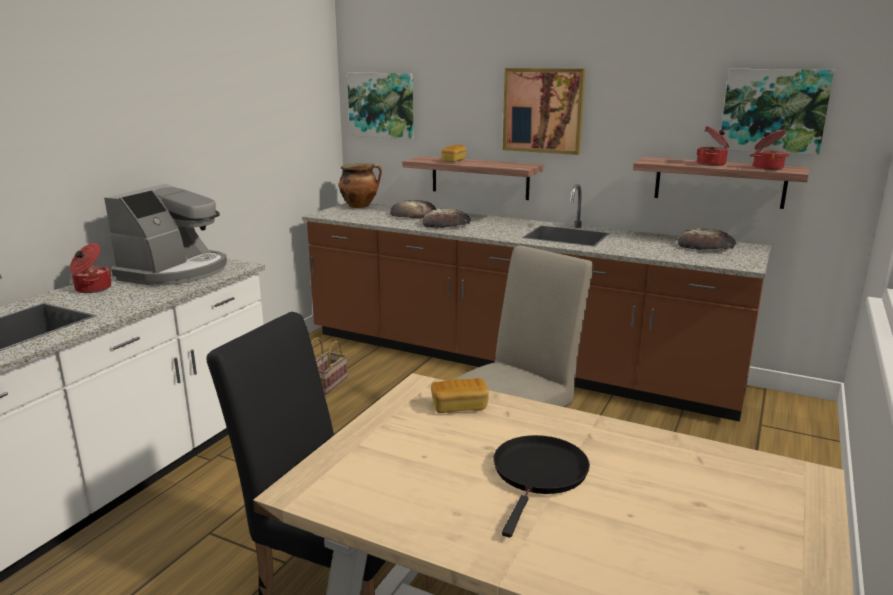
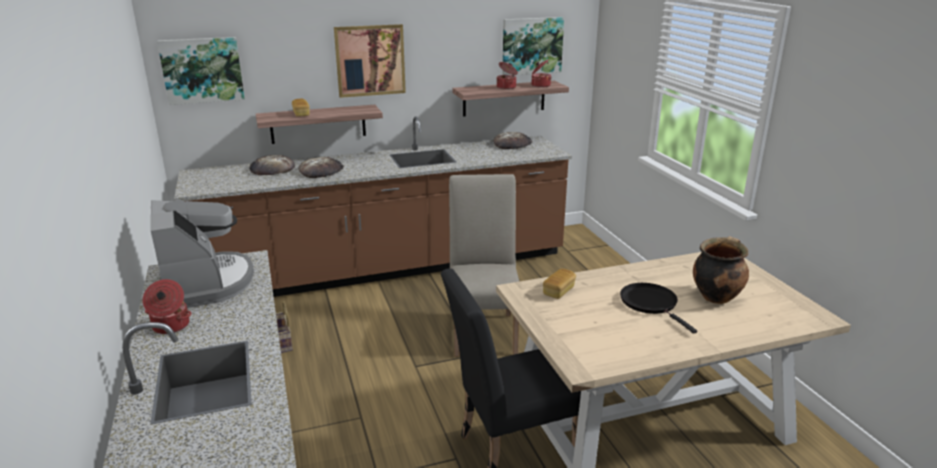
camera: 45 degrees left, 5 degrees up
cooking pot [339,163,382,208] -> cooking pot moved to [693,236,749,304]

